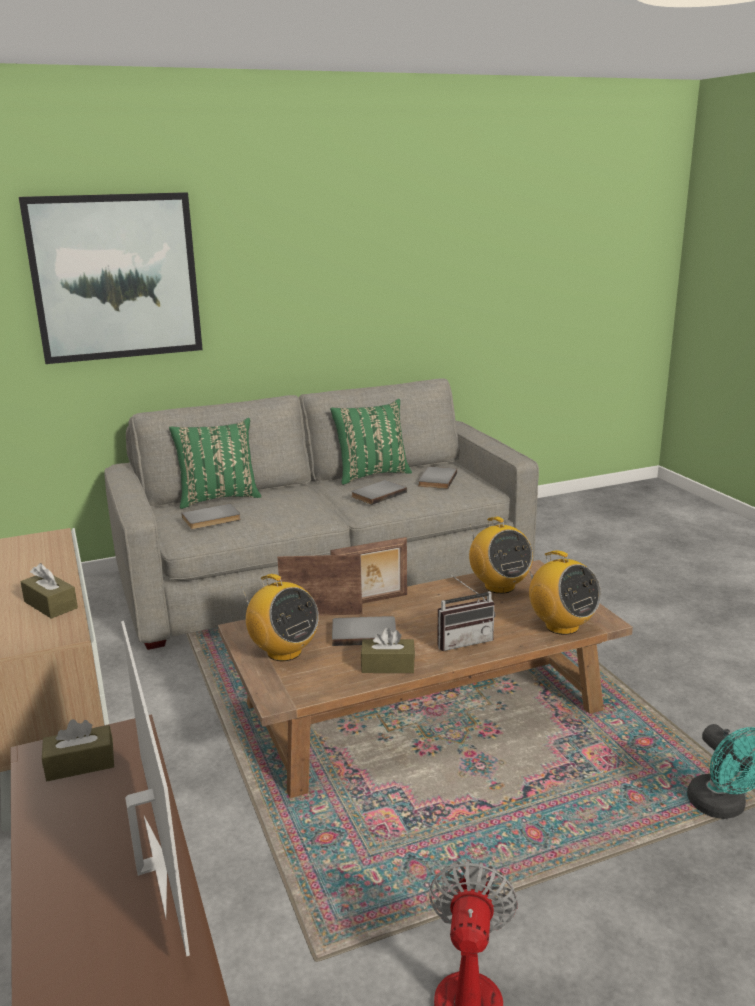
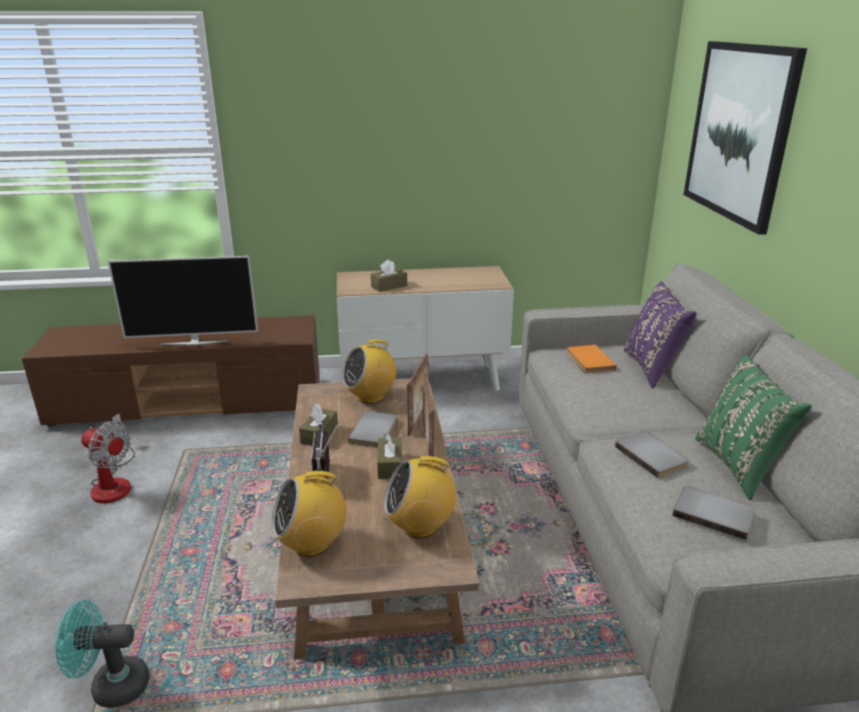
camera: 105 degrees right, 5 degrees up
brown tissue box [42,719,114,781] -> brown tissue box moved to [377,433,402,479]
green pillow [169,418,261,509] -> purple pillow [624,282,697,389]
grey book [181,504,241,529] -> orange book [567,345,616,374]

